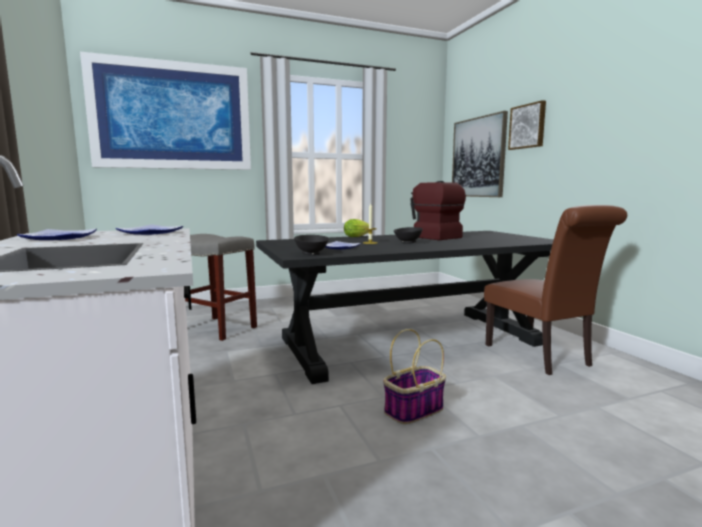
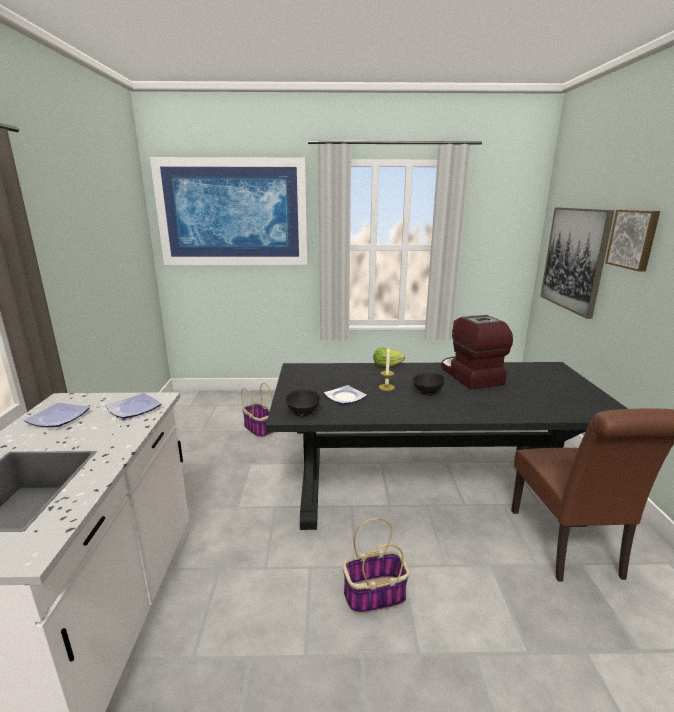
camera: 20 degrees right, 10 degrees up
grey stool [185,234,257,341] -> basket [241,383,274,438]

